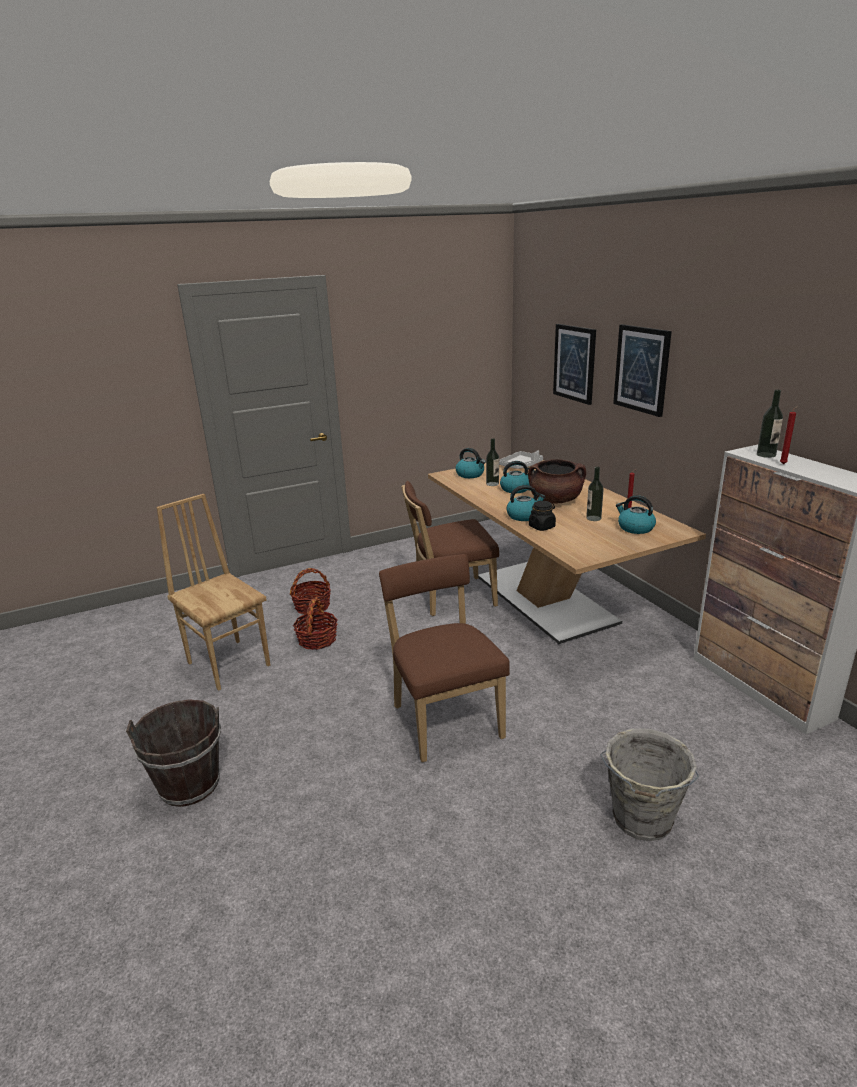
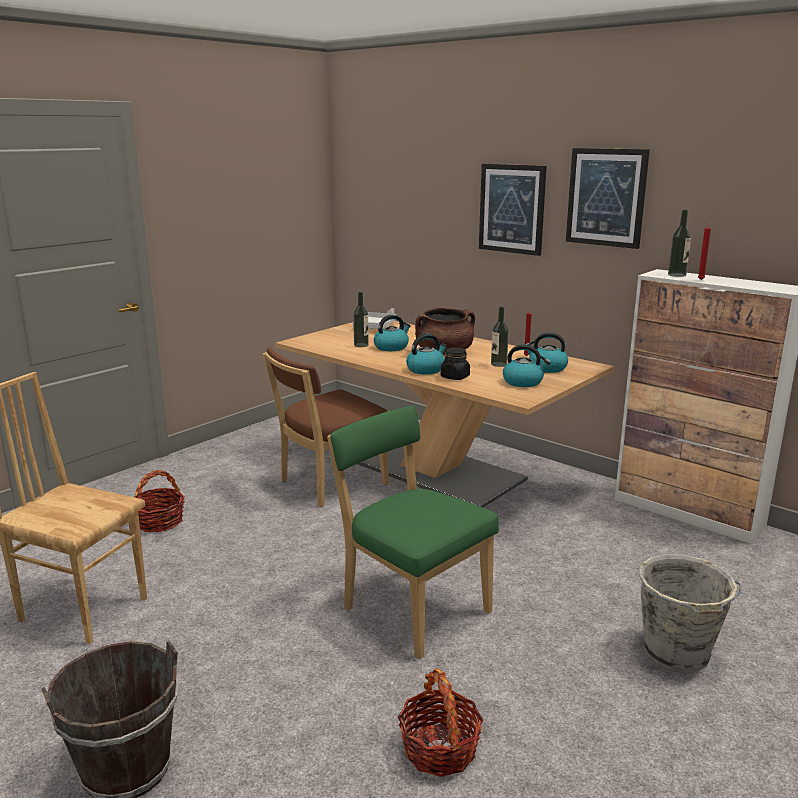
camera: 25 degrees left, 5 degrees down
basket [293,597,338,650] -> basket moved to [398,668,483,777]
brown chair [379,554,510,762] -> green chair [327,406,499,659]
kettle [456,448,486,478] -> kettle moved to [503,345,551,387]
picture [553,324,596,405] -> picture moved to [566,148,650,249]

